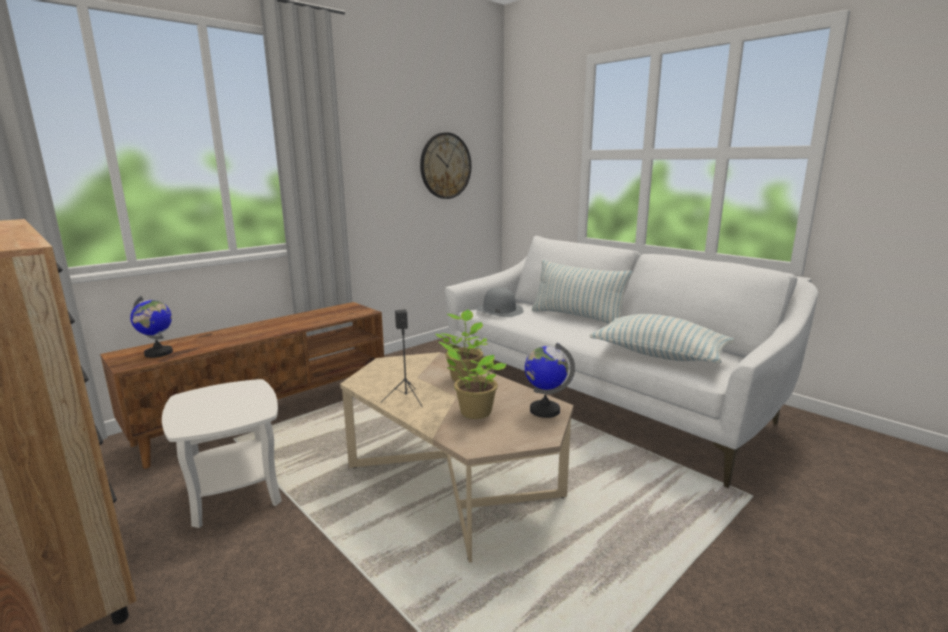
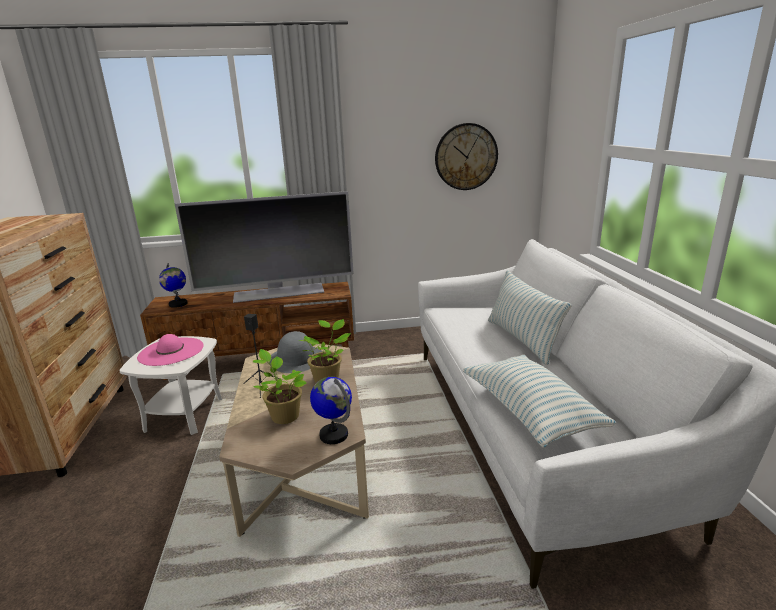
camera: 35 degrees right, 5 degrees up
grey hat [476,287,523,317] -> grey hat moved to [269,331,322,373]
none -> pink hat [137,334,204,366]
none -> television [175,191,354,303]

